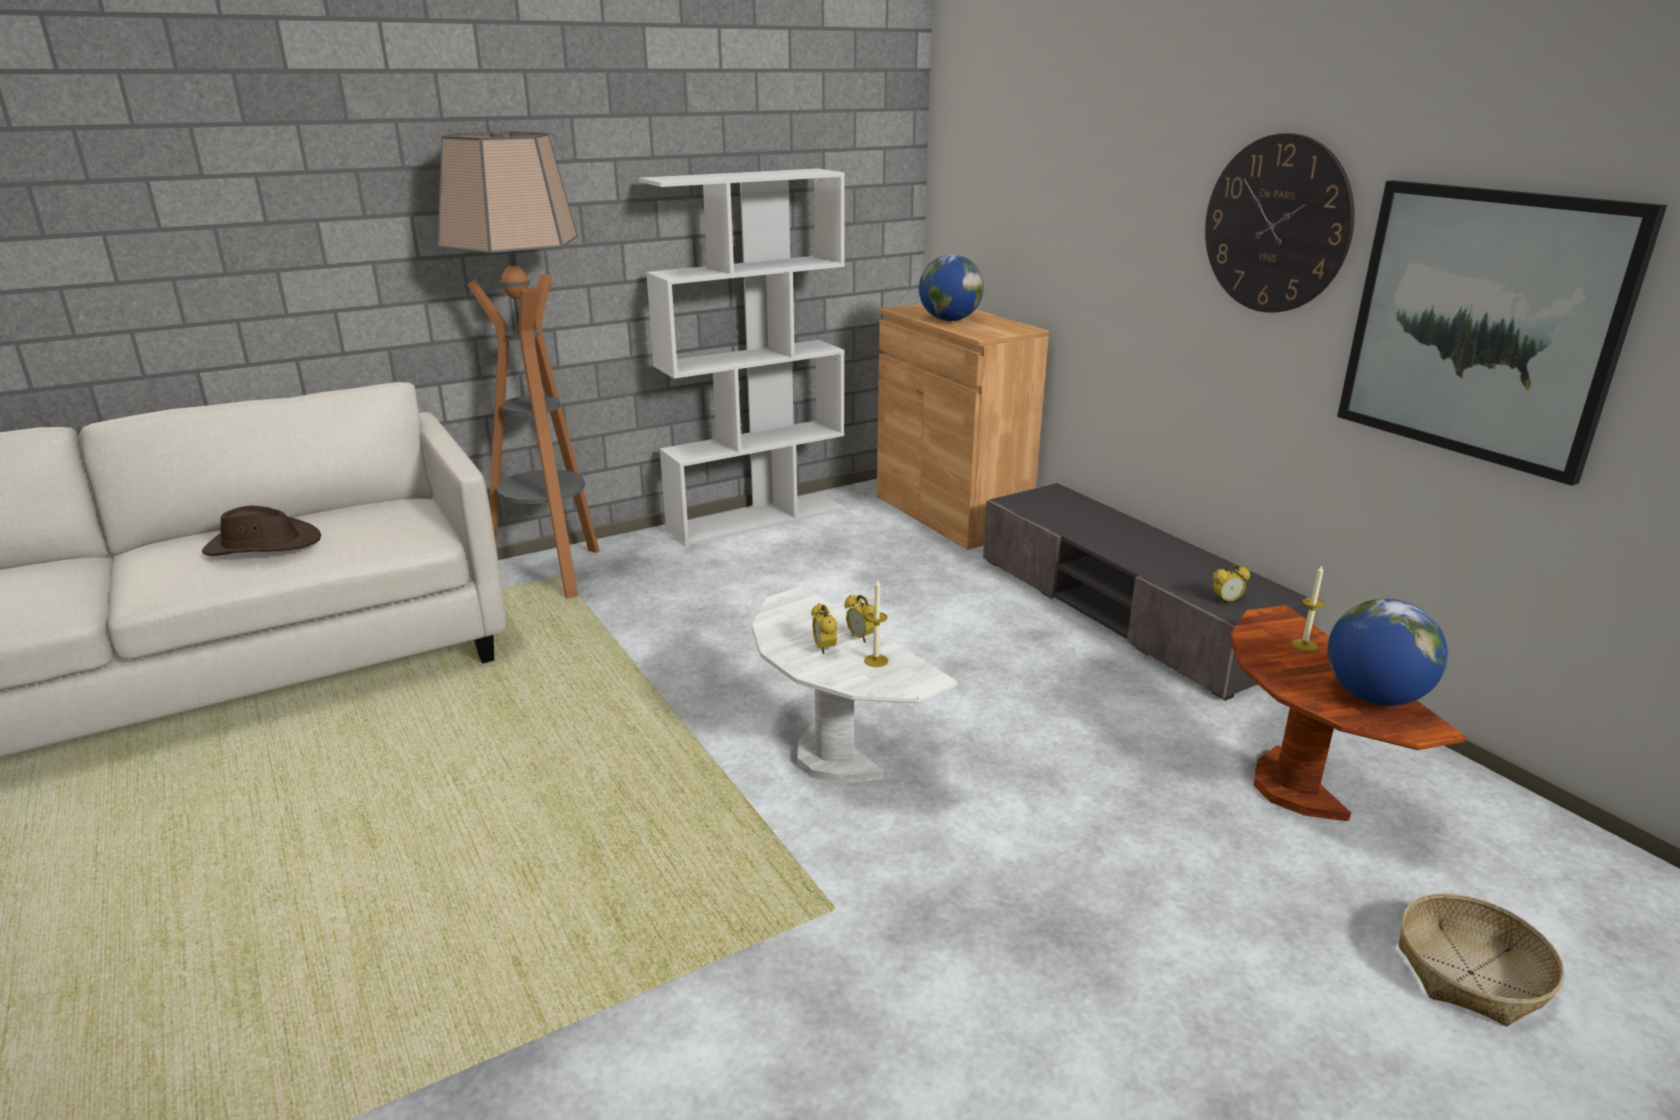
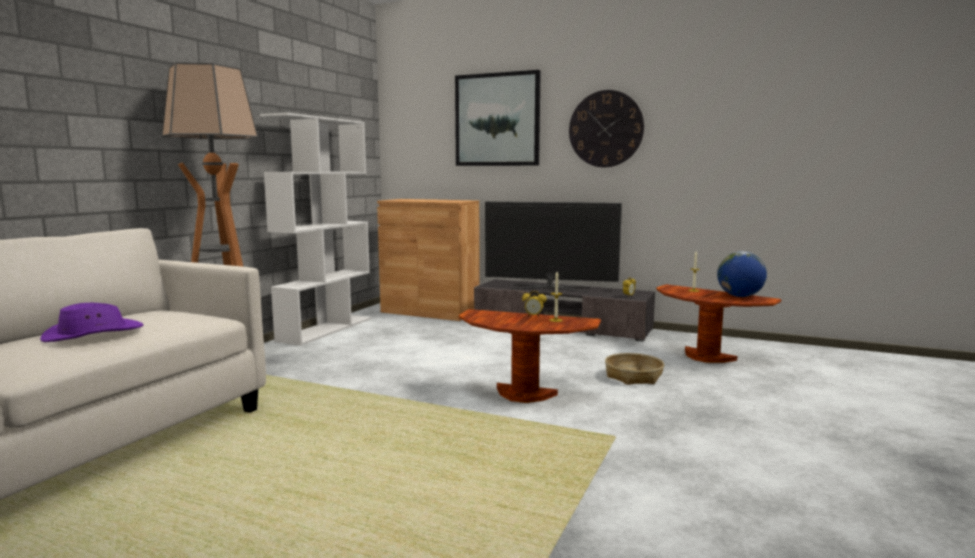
camera: 35 degrees left, 15 degrees down
brown hat [202,506,321,556] -> purple hat [40,303,143,342]
white side table [751,586,958,783] -> brown side table [459,309,601,403]
alarm clock [811,603,837,654] -> none
globe [919,255,984,321] -> none
picture [1337,180,1667,486] -> picture moved to [455,70,541,166]
basket [1399,893,1564,1026] -> basket moved to [605,353,664,385]
none -> television [485,201,622,292]

